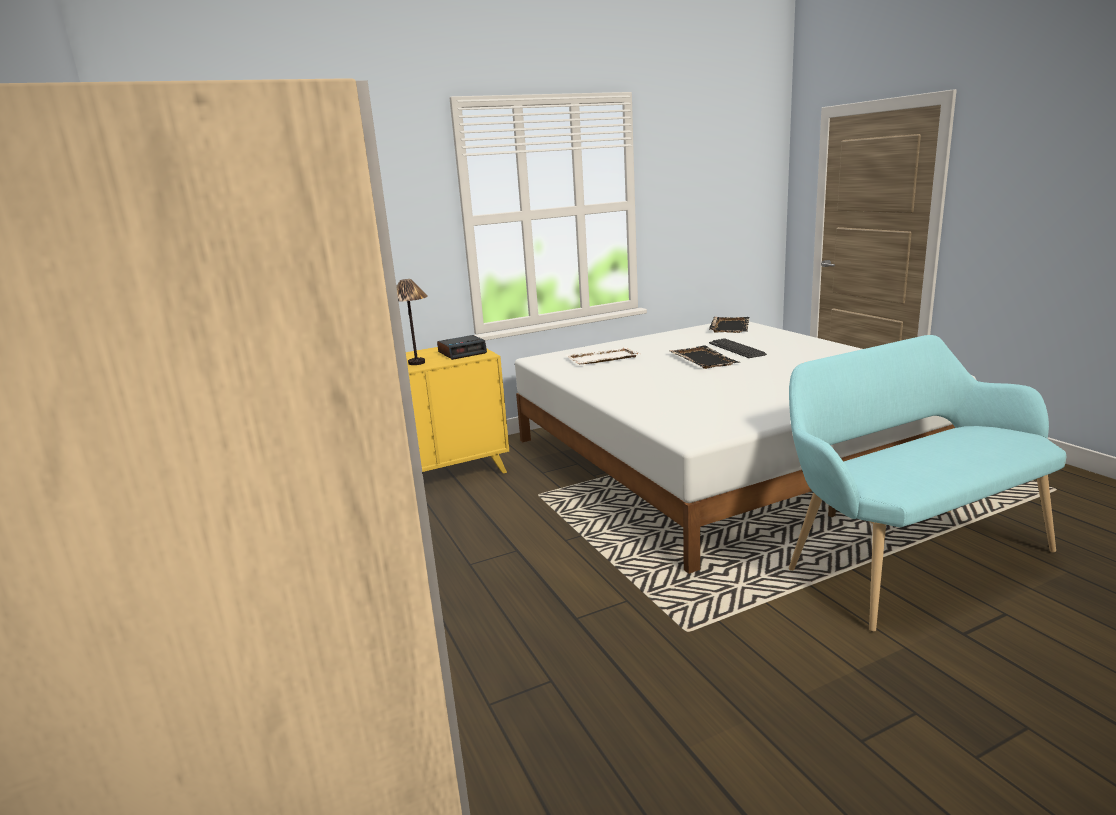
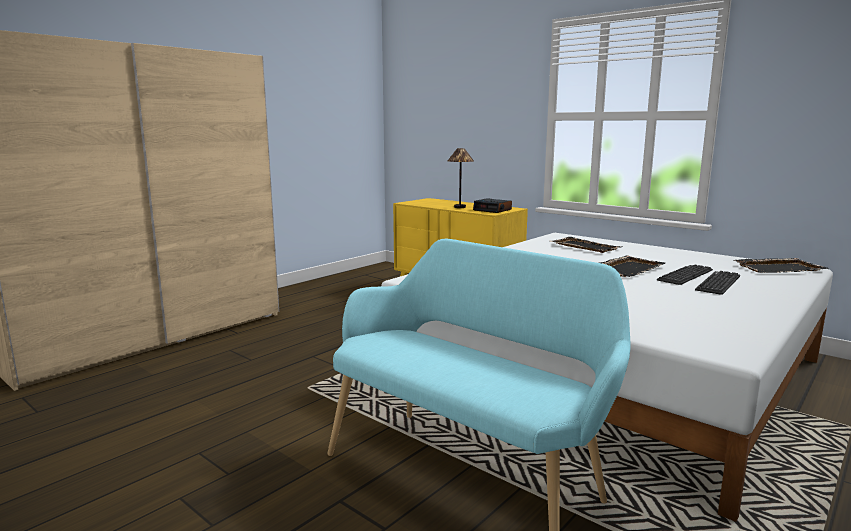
camera: 65 degrees right, 5 degrees down
white tray [566,347,640,364] -> black tray [551,237,621,253]
none -> keyboard [695,271,740,295]

